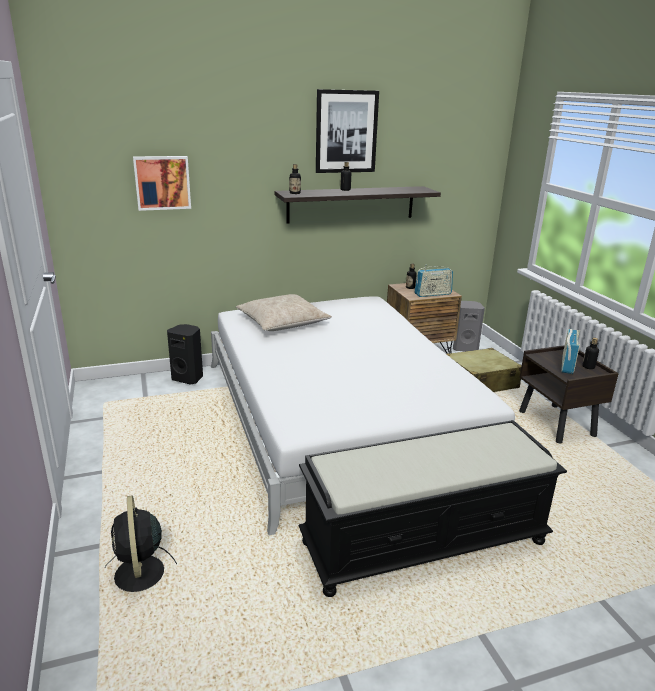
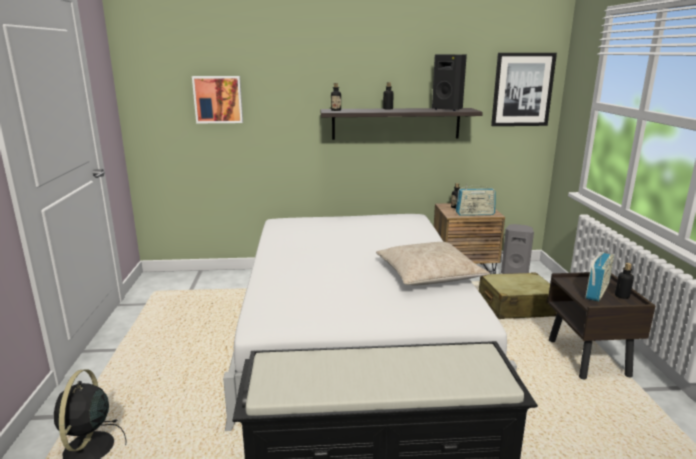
camera: 15 degrees right, 5 degrees down
black speaker [167,324,203,385] -> black speaker moved to [432,54,467,111]
beige pillow [236,294,332,331] -> beige pillow moved to [376,242,490,286]
picture [316,89,379,173] -> picture moved to [491,53,557,126]

